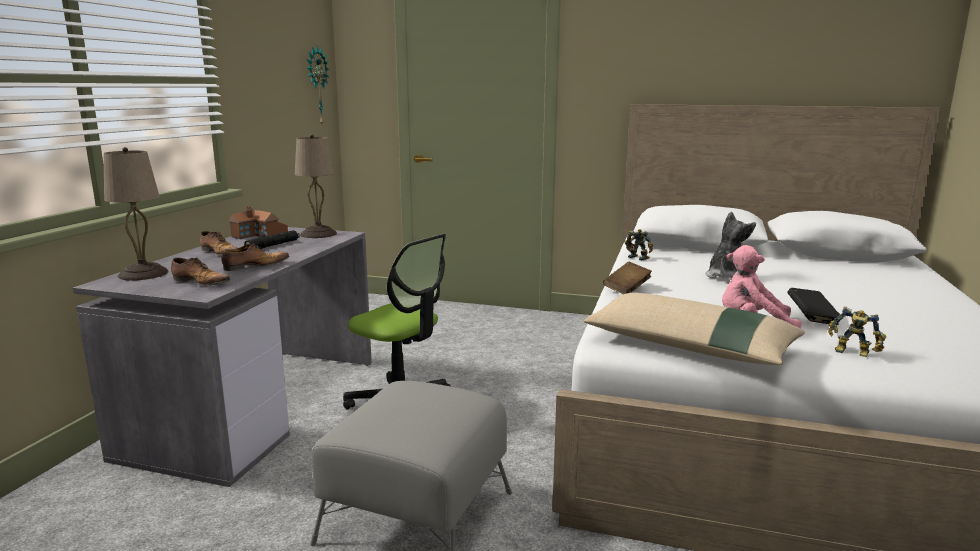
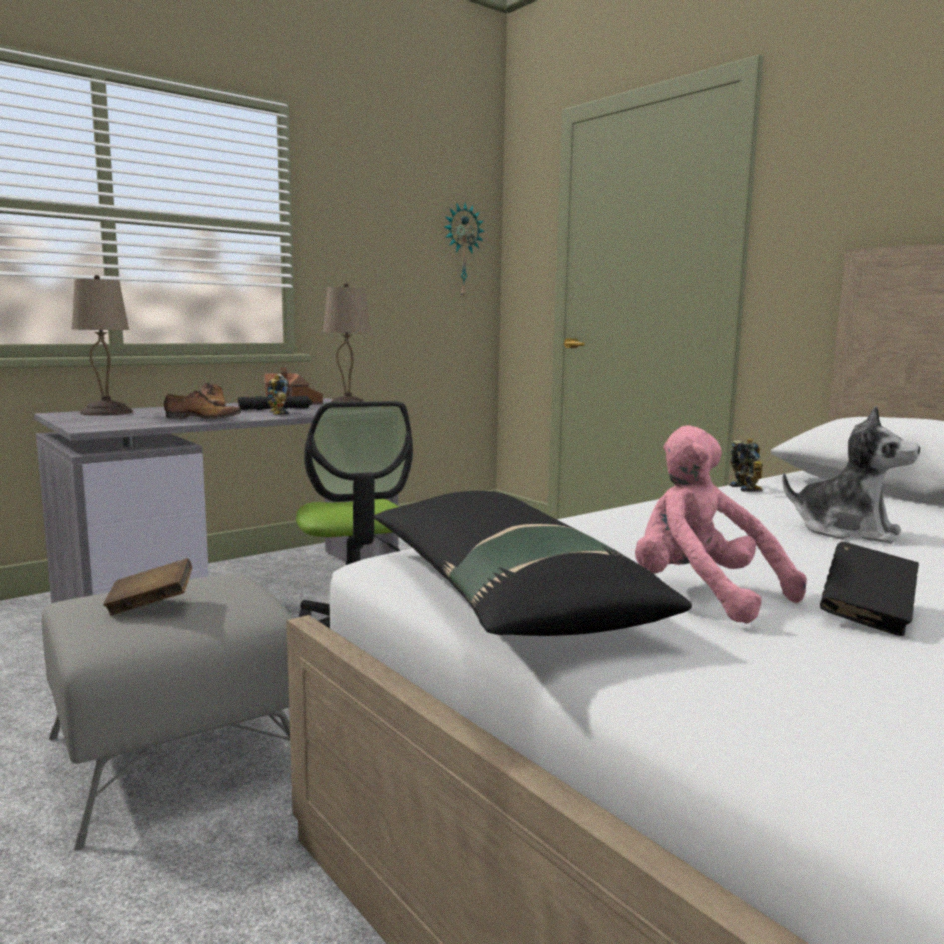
camera: 35 degrees right, 5 degrees down
shoe [171,257,231,286] -> none
beige pillow [584,292,805,365] -> black pillow [374,491,692,636]
brown book [603,261,652,294] -> brown book moved to [103,558,192,615]
plush toy [706,212,756,279] -> plush toy turned 60 degrees clockwise [782,406,920,544]
toy robot [828,307,886,357] -> toy robot moved to [268,374,289,414]

